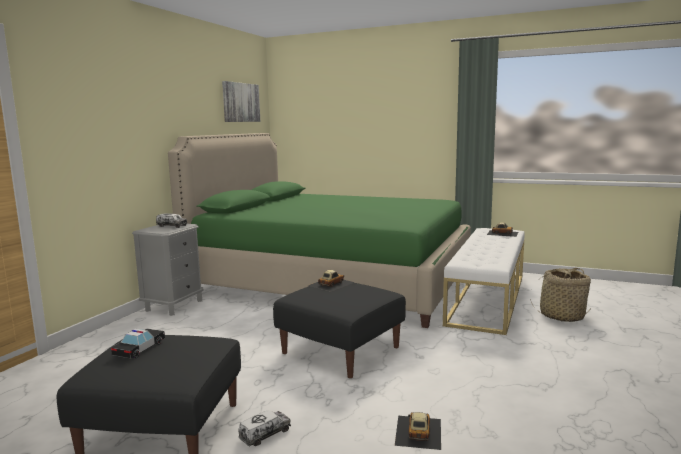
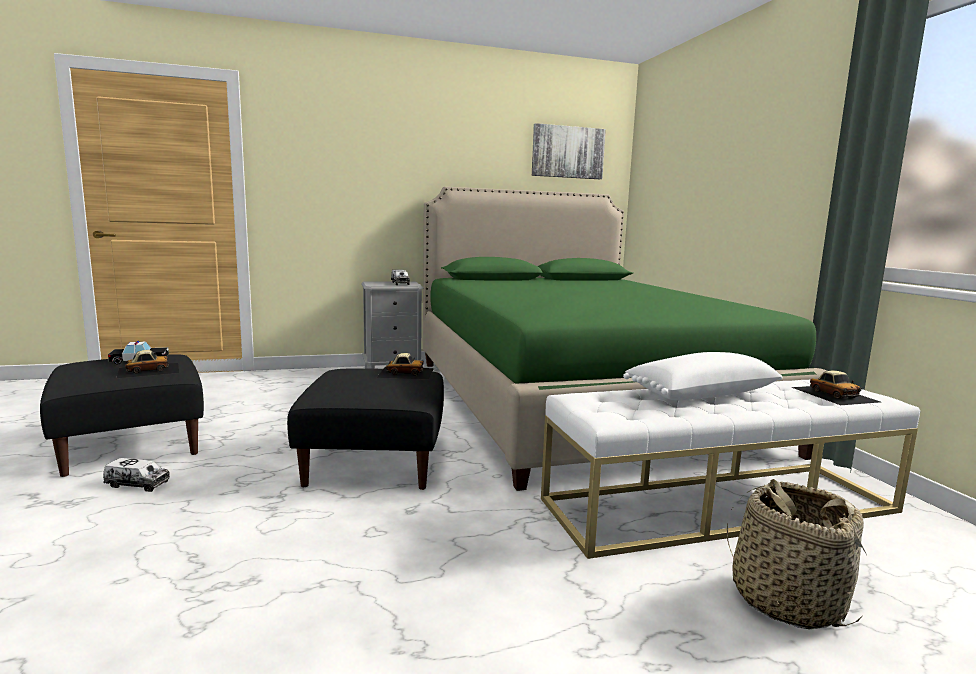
camera: 50 degrees right, 0 degrees up
toy car [395,412,441,450] -> toy car moved to [116,350,179,378]
none -> white pillow [623,352,782,400]

